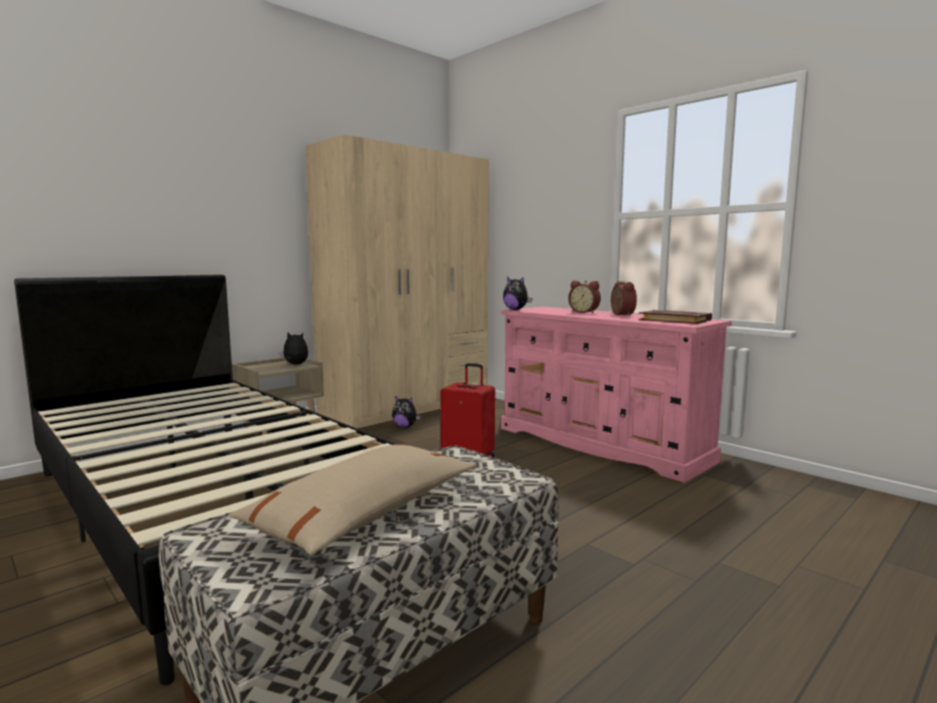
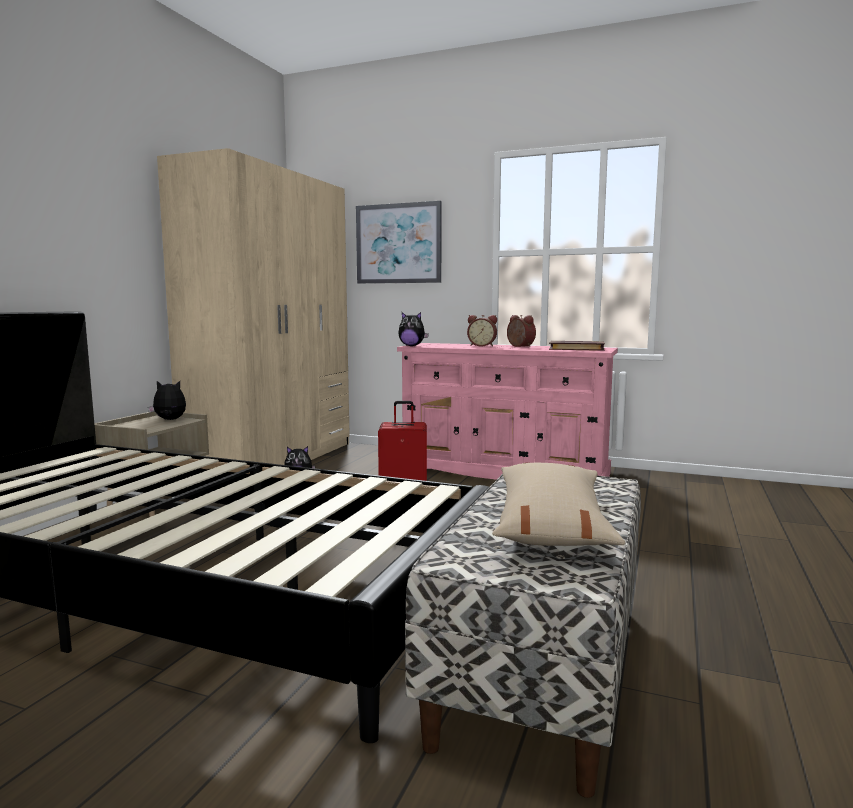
camera: 25 degrees left, 0 degrees up
none -> picture [356,201,442,284]

